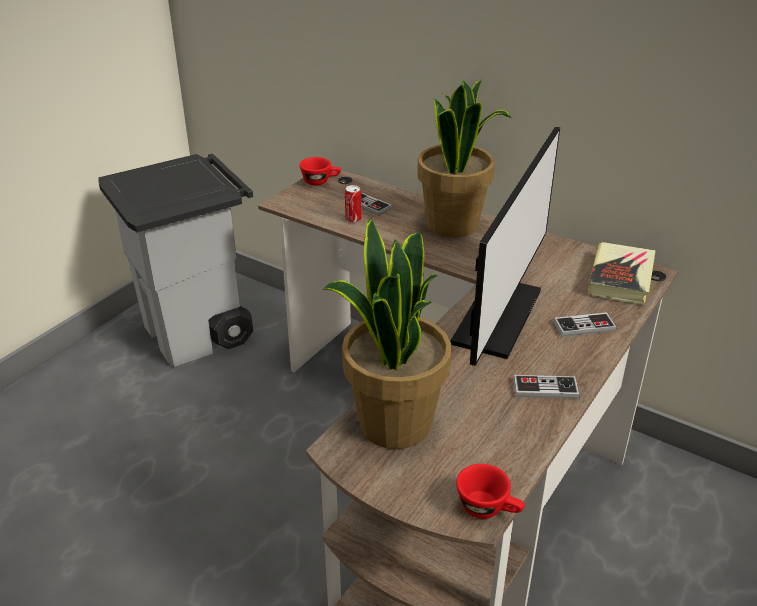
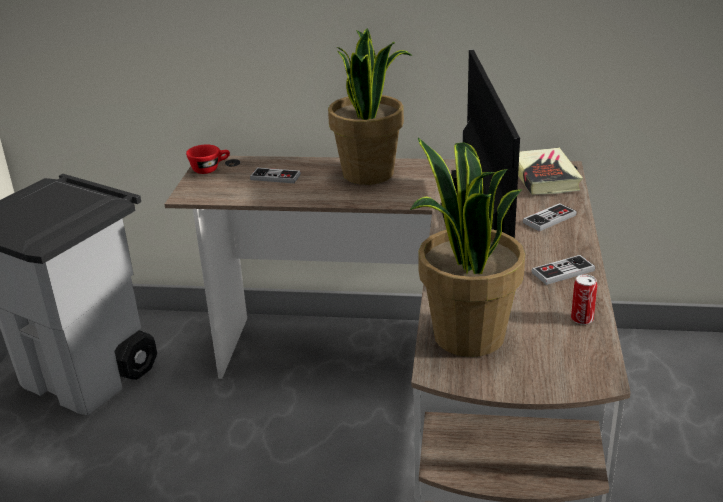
camera: 25 degrees left, 5 degrees down
can [345,185,362,223] -> can moved to [571,274,597,325]
red cup [456,464,525,519] -> none

